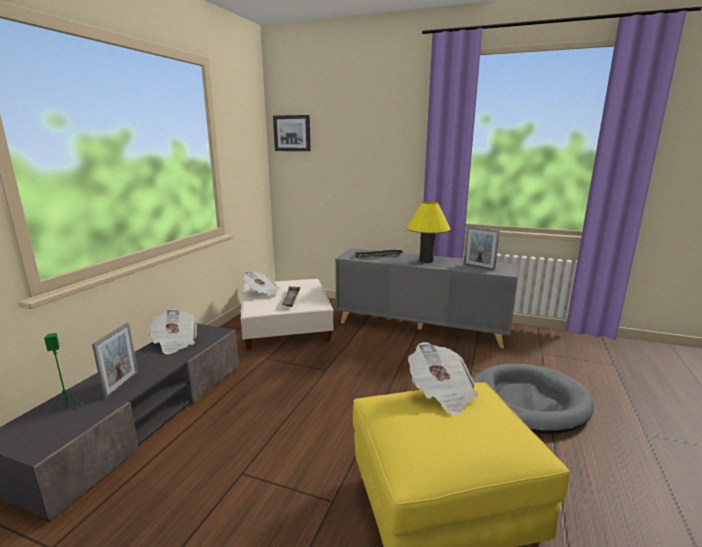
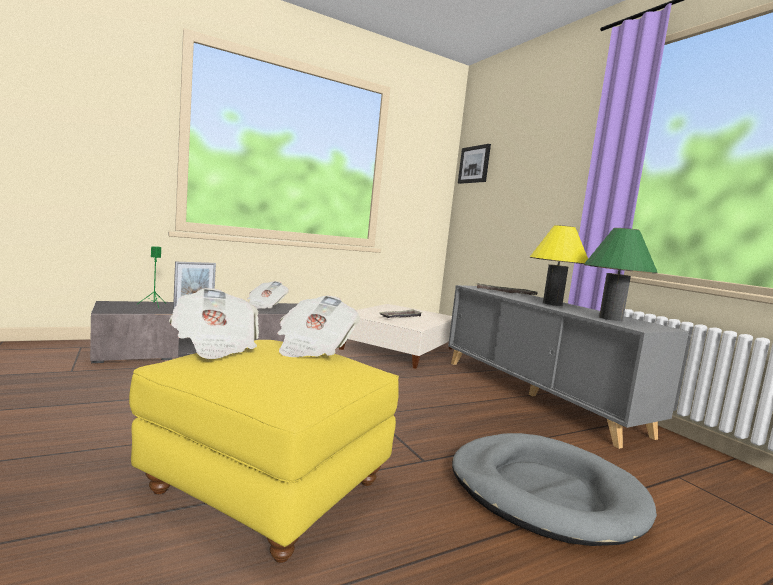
camera: 40 degrees right, 10 degrees down
newspaper [243,271,279,296] -> newspaper moved to [169,288,259,359]
picture frame [464,226,499,270] -> green table lamp [584,228,658,321]

